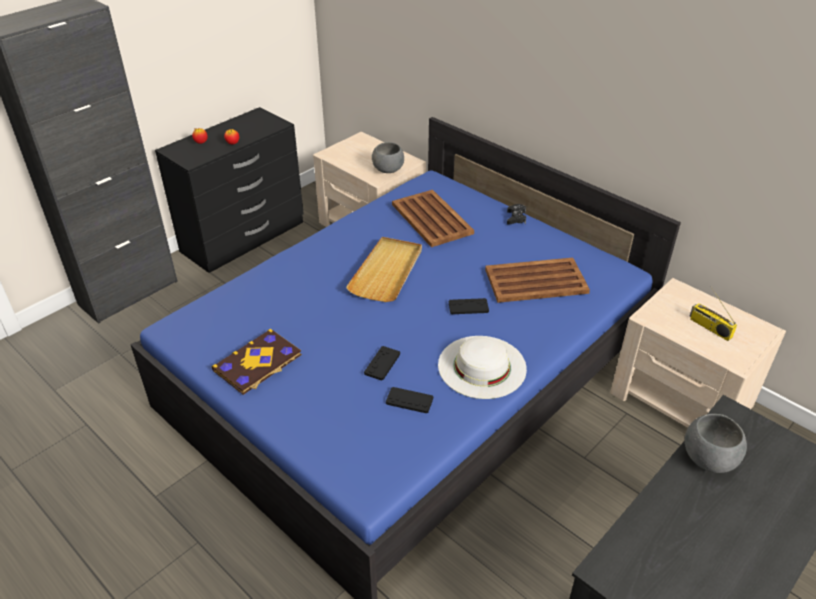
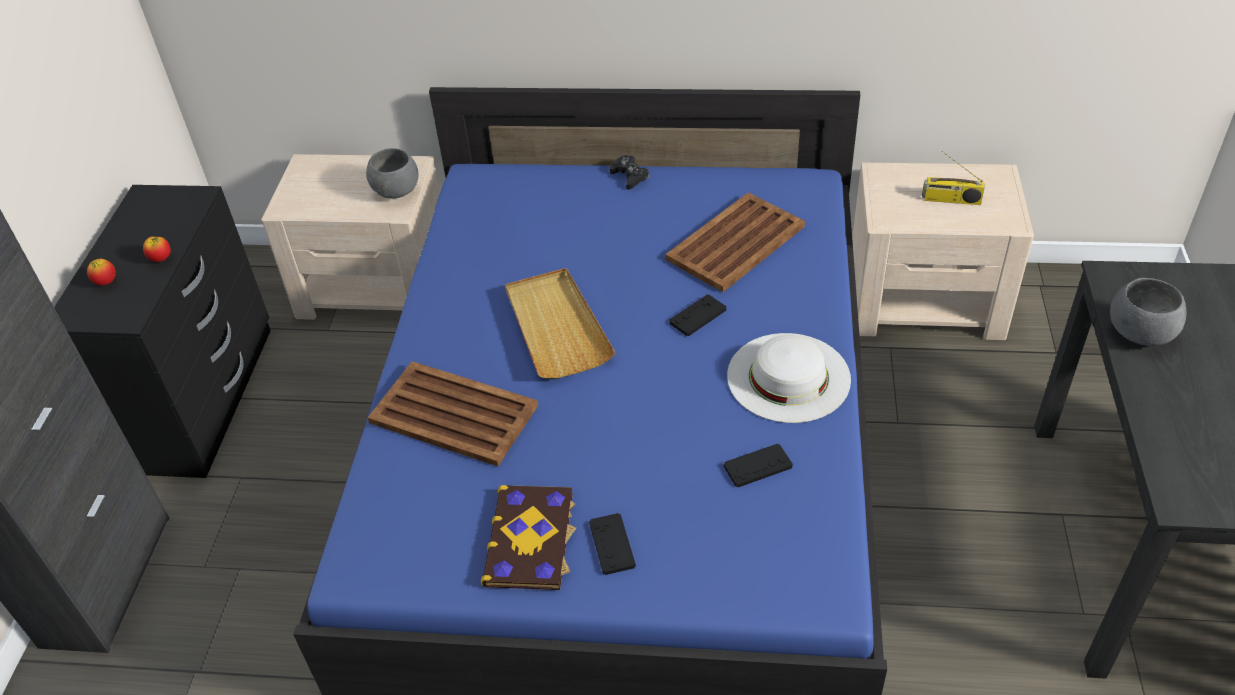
camera: 35 degrees left, 5 degrees up
black game controller [364,346,400,381] -> black game controller moved to [589,513,636,575]
brown tray [392,190,474,247] -> brown tray moved to [367,361,538,466]

